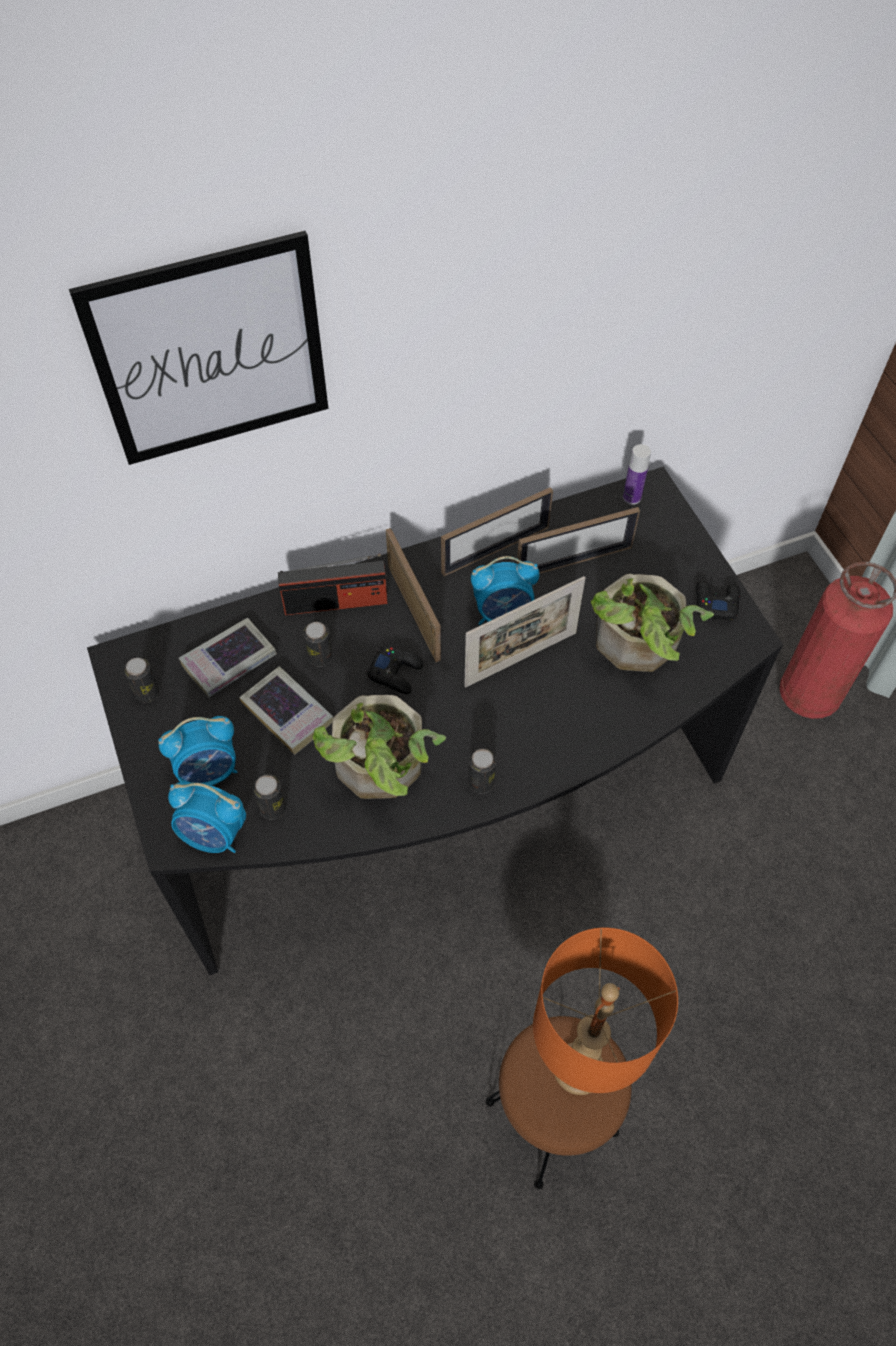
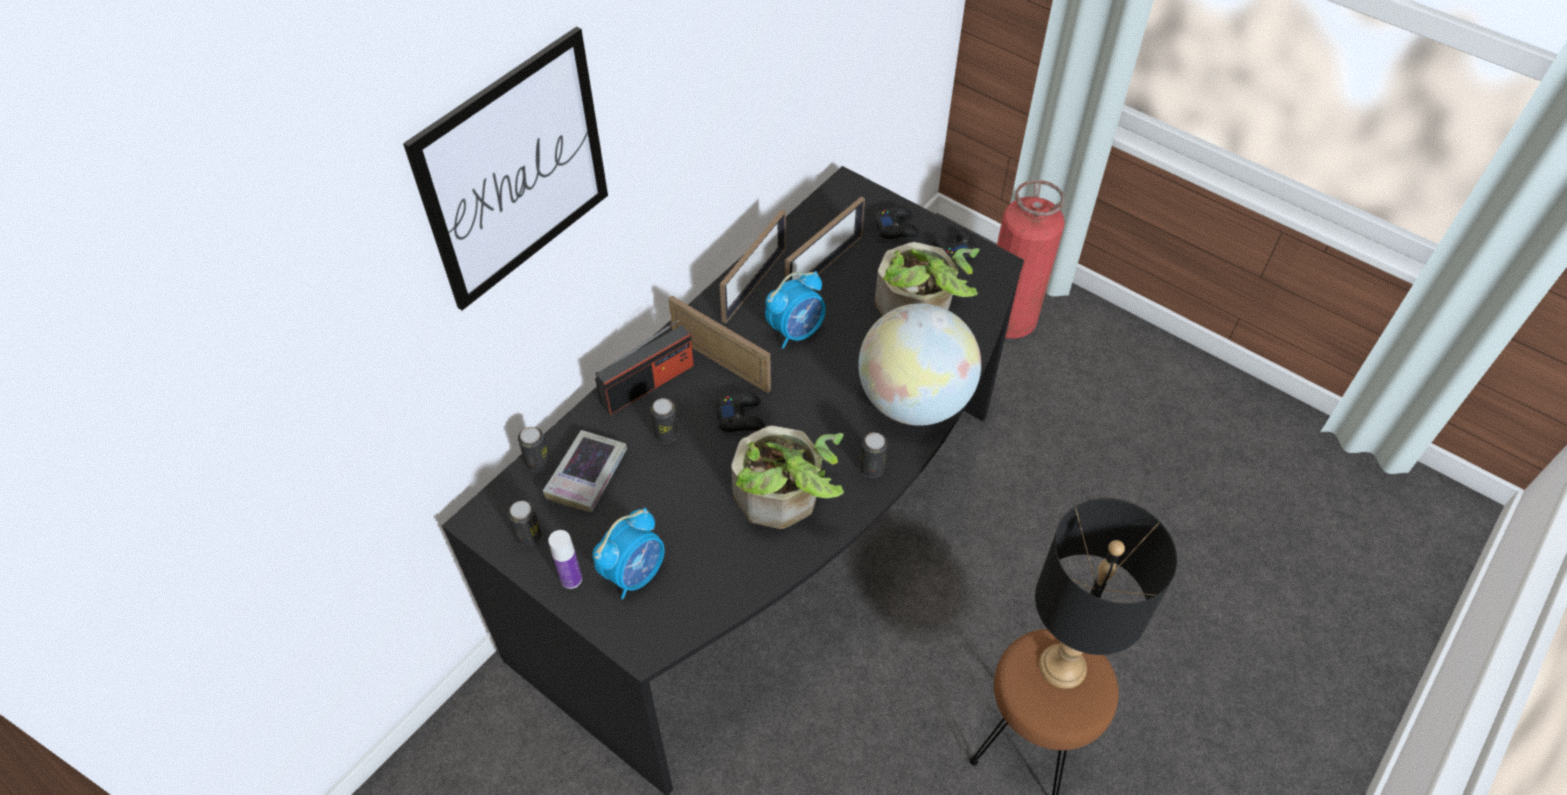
camera: 30 degrees left, 5 degrees down
alarm clock [168,781,246,853] -> none
book [239,666,334,755] -> none
can [253,774,286,820] -> can moved to [518,427,550,472]
picture frame [464,576,586,687] -> none
orange table lamp [533,928,678,1095] -> black table lamp [1035,498,1177,689]
bottle [623,444,651,505] -> bottle moved to [548,530,582,589]
none -> globe [858,303,981,426]
none -> black game controller [874,206,919,239]

